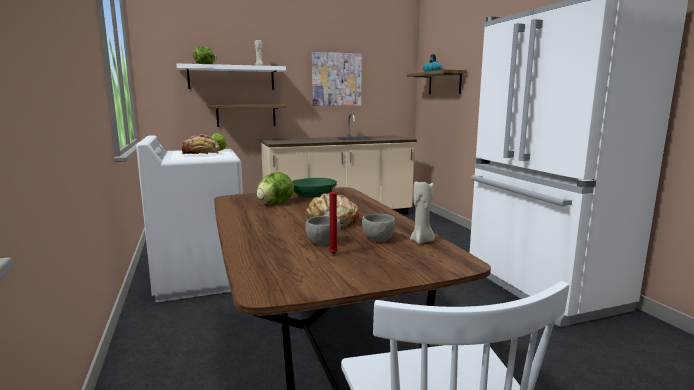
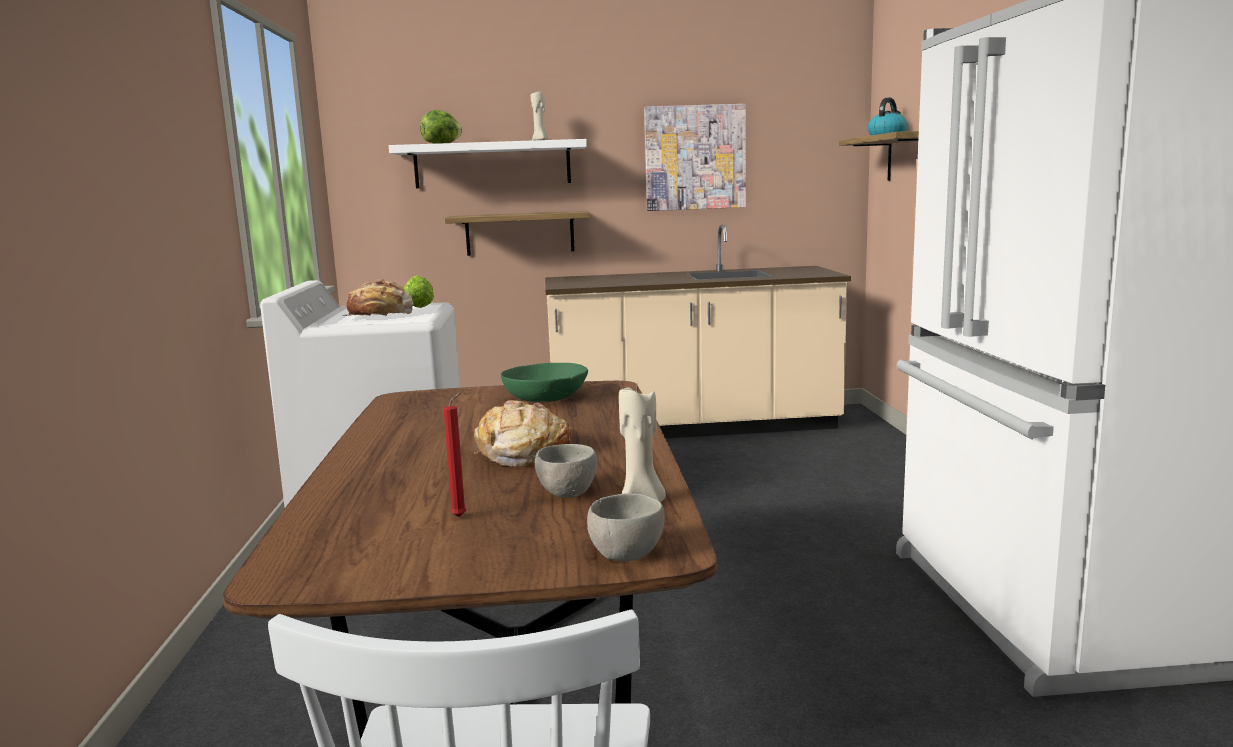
camera: 15 degrees right, 0 degrees up
lettuce [256,172,294,204] -> none
grey bowl [305,216,341,245] -> grey bowl moved to [587,493,665,561]

